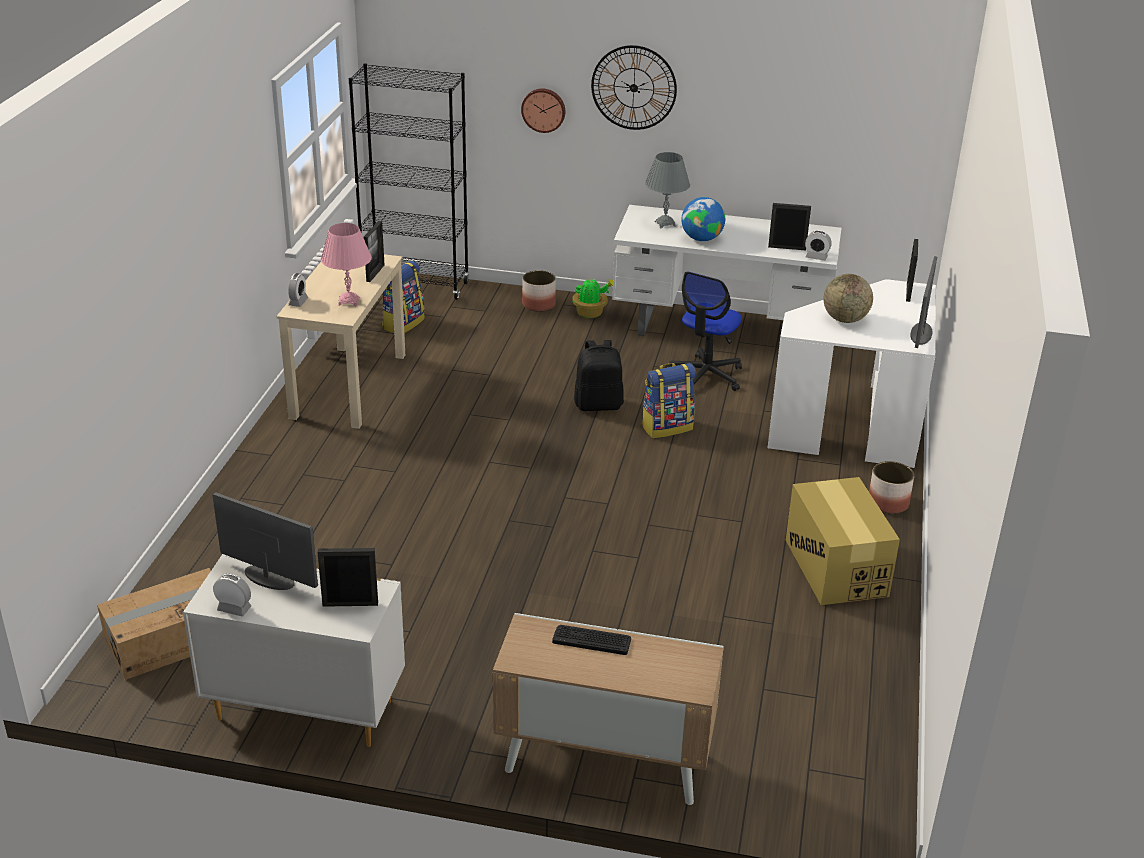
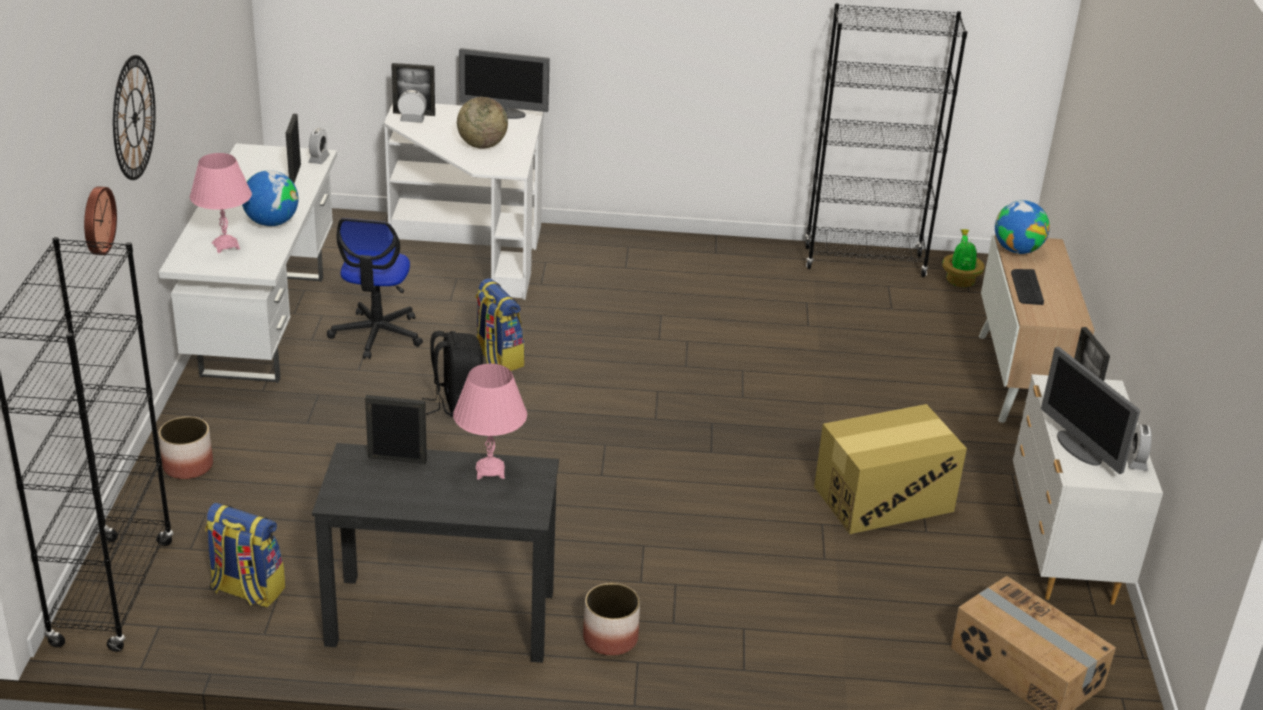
camera: 100 degrees left, 0 degrees up
monitor [212,492,318,590] -> monitor turned 45 degrees counterclockwise [1041,347,1140,474]
beige desk [276,254,405,429] -> black desk [312,443,559,663]
alarm clock [288,273,308,307] -> alarm clock moved to [397,90,427,123]
potted plant [572,277,613,318] -> potted plant moved to [942,229,984,287]
grey table lamp [645,152,690,228] -> pink table lamp [190,153,252,253]
office chair [665,271,742,391] -> office chair turned 75 degrees clockwise [327,218,423,359]
cardboard box [786,477,900,605] -> cardboard box moved to [814,404,967,534]
planter [869,461,914,514] -> planter moved to [583,583,640,656]
none -> black bookcase [805,3,967,277]
none -> globe [995,200,1050,254]

